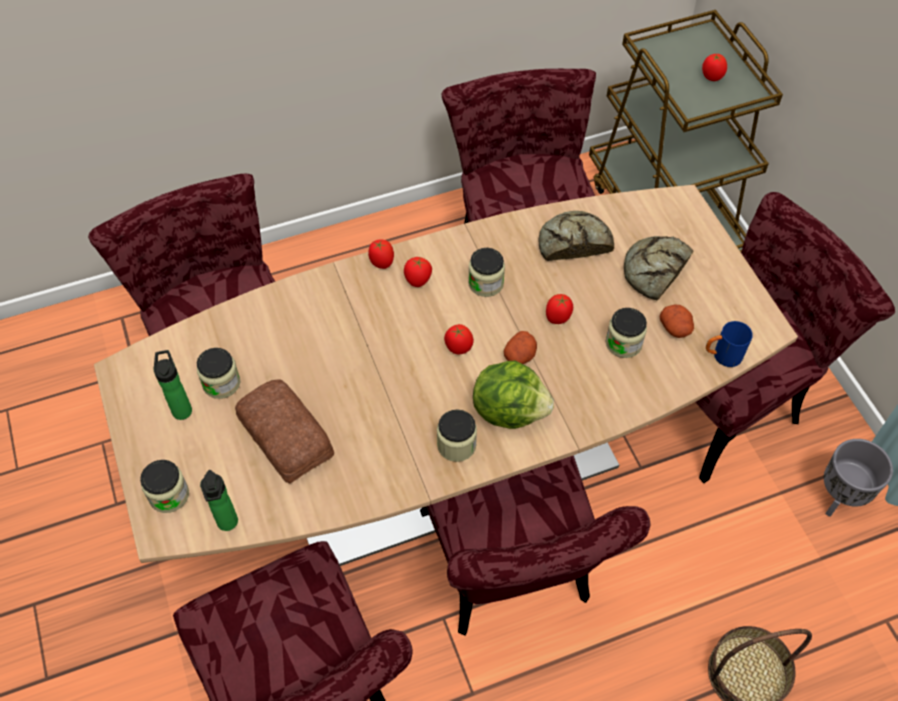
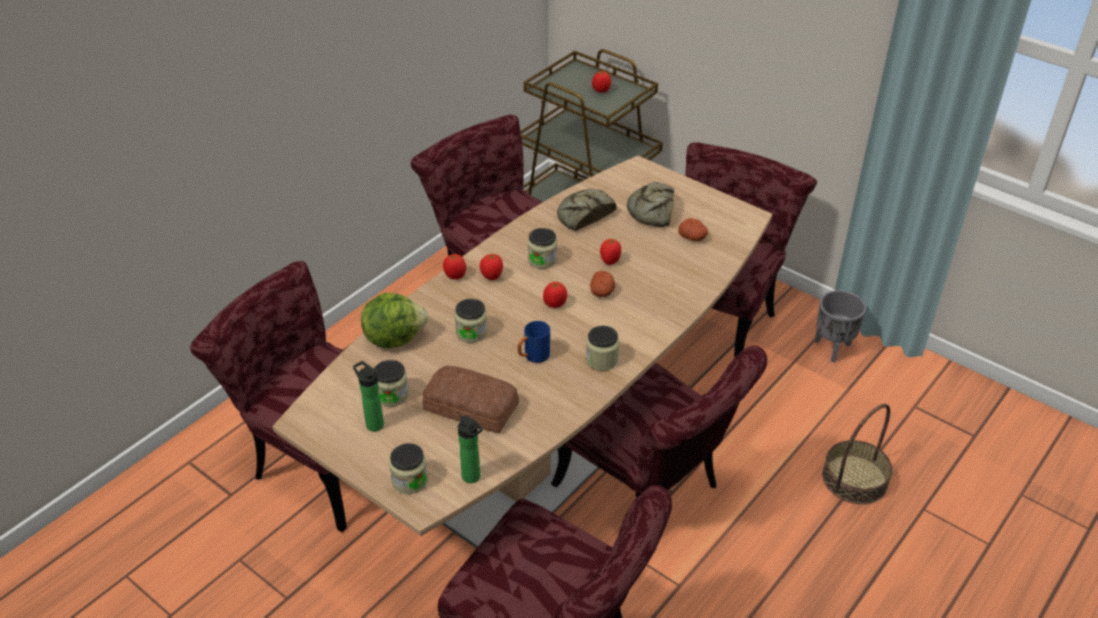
camera: 30 degrees left, 15 degrees down
lettuce [473,360,554,429] -> lettuce moved to [361,293,428,348]
jar [606,308,647,358] -> jar moved to [455,299,487,343]
blue mug [706,321,753,367] -> blue mug moved to [518,321,550,363]

